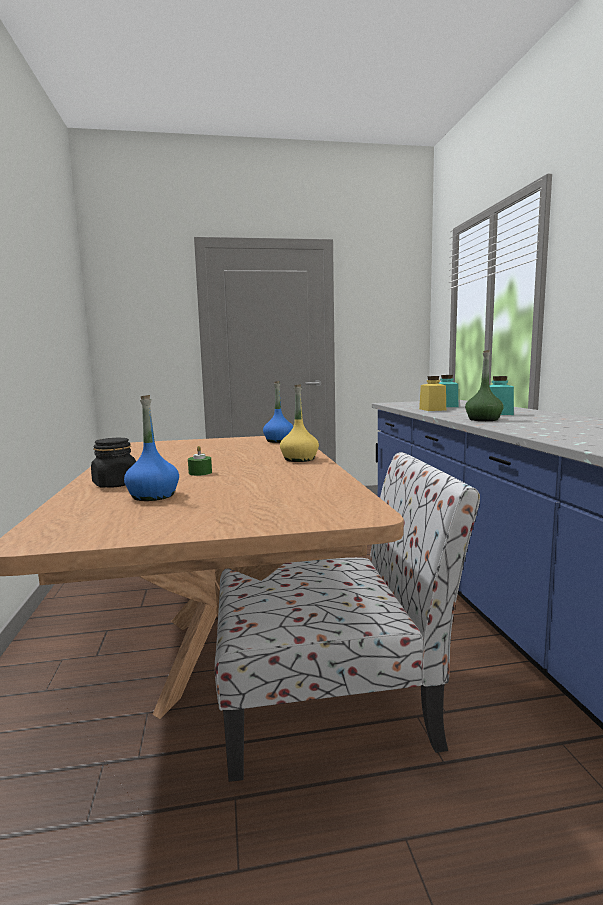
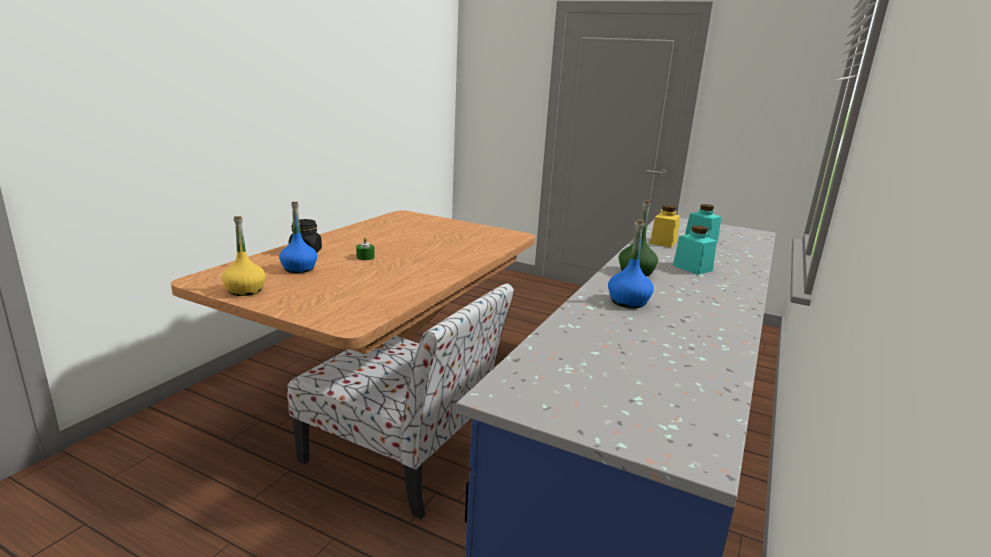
camera: 35 degrees right, 10 degrees up
blue bottle [263,381,293,443] -> blue bottle moved to [608,220,654,308]
yellow bottle [280,384,319,462] -> yellow bottle moved to [222,216,266,296]

